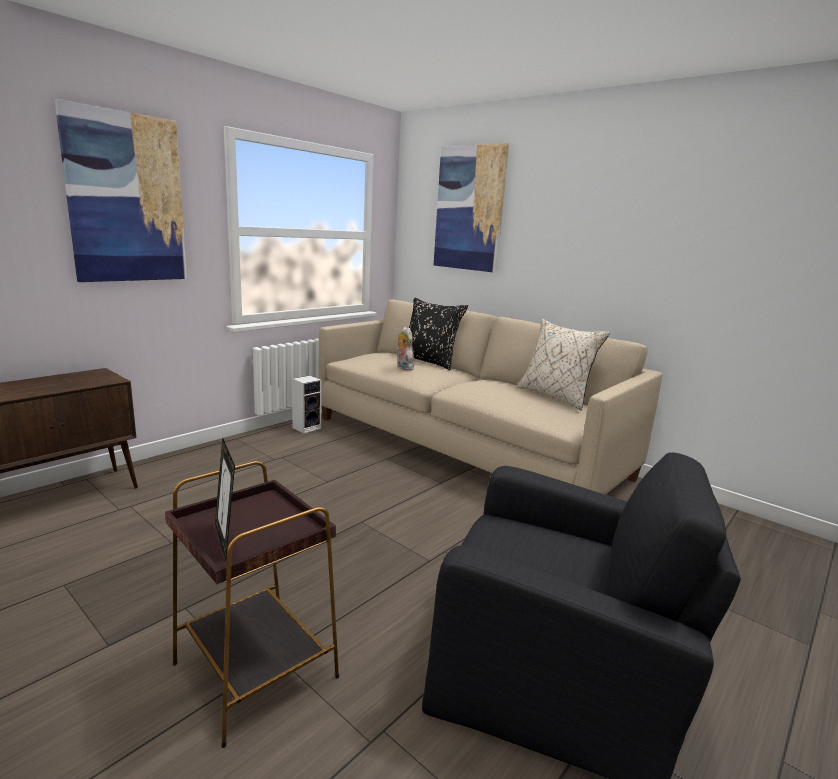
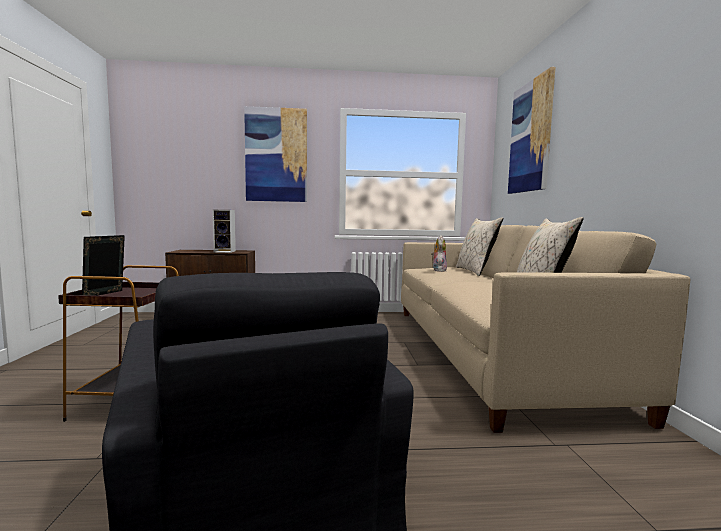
camera: 45 degrees right, 10 degrees down
speaker [292,376,322,434] -> speaker moved to [212,209,236,253]
black pillow [409,298,468,370] -> beige pillow [456,217,503,276]

